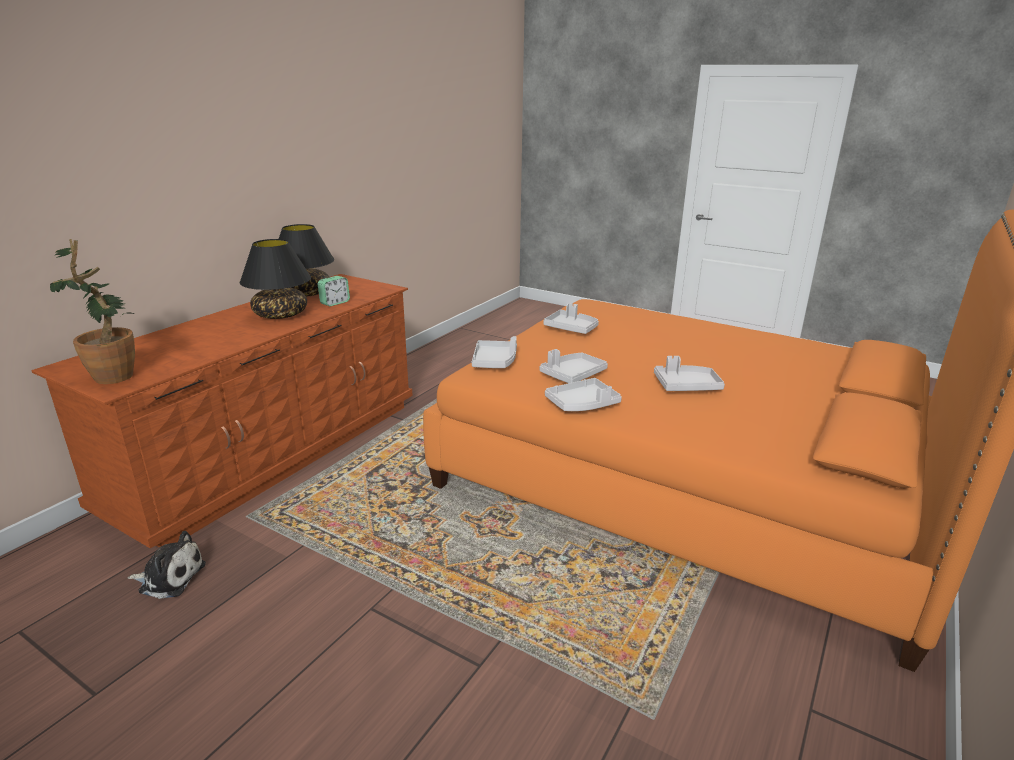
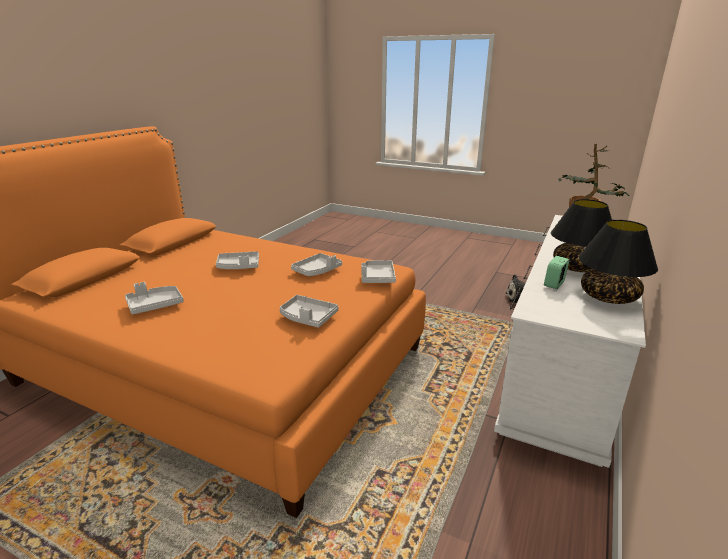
camera: 175 degrees right, 0 degrees up
brown dresser [32,274,413,549] -> white dresser [494,215,646,468]
grey tray [545,378,622,411] -> grey tray moved to [125,282,184,315]

